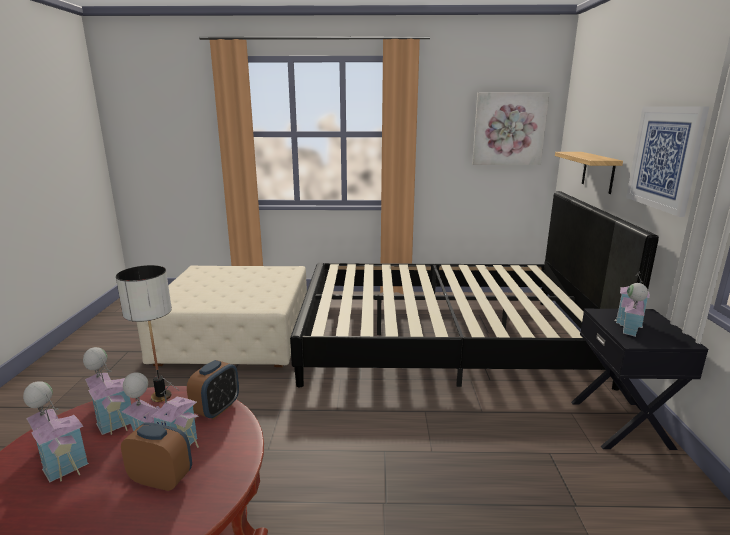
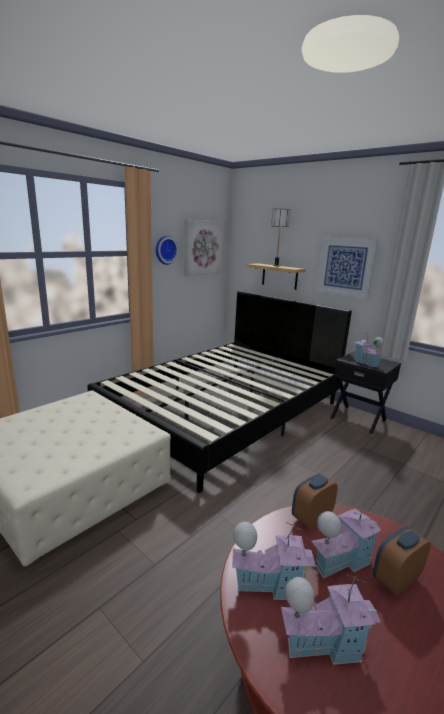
camera: 50 degrees left, 0 degrees up
table lamp [116,265,172,402] -> table lamp moved to [271,209,291,266]
alarm clock [187,360,239,419] -> alarm clock turned 105 degrees counterclockwise [292,474,338,528]
none -> wall clock [156,235,178,265]

